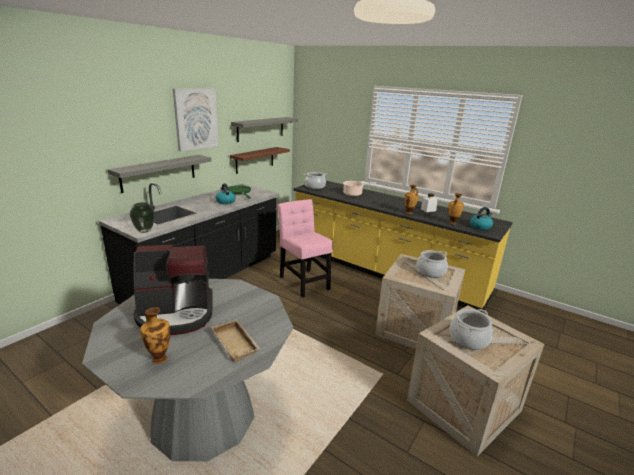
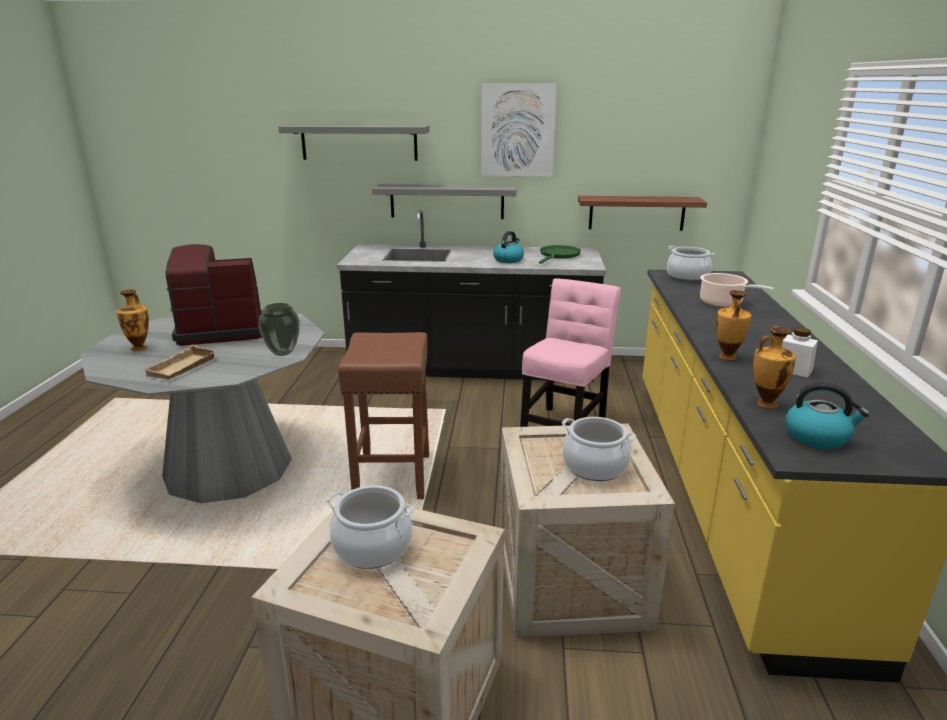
camera: 60 degrees right, 0 degrees up
vase [130,202,155,233] -> vase moved to [258,303,300,356]
coffee machine [133,245,213,335] -> coffee machine turned 120 degrees clockwise [165,244,262,346]
grey shelf [231,117,298,142] -> grey shelf moved to [279,125,429,161]
none -> brown stool [338,332,429,499]

